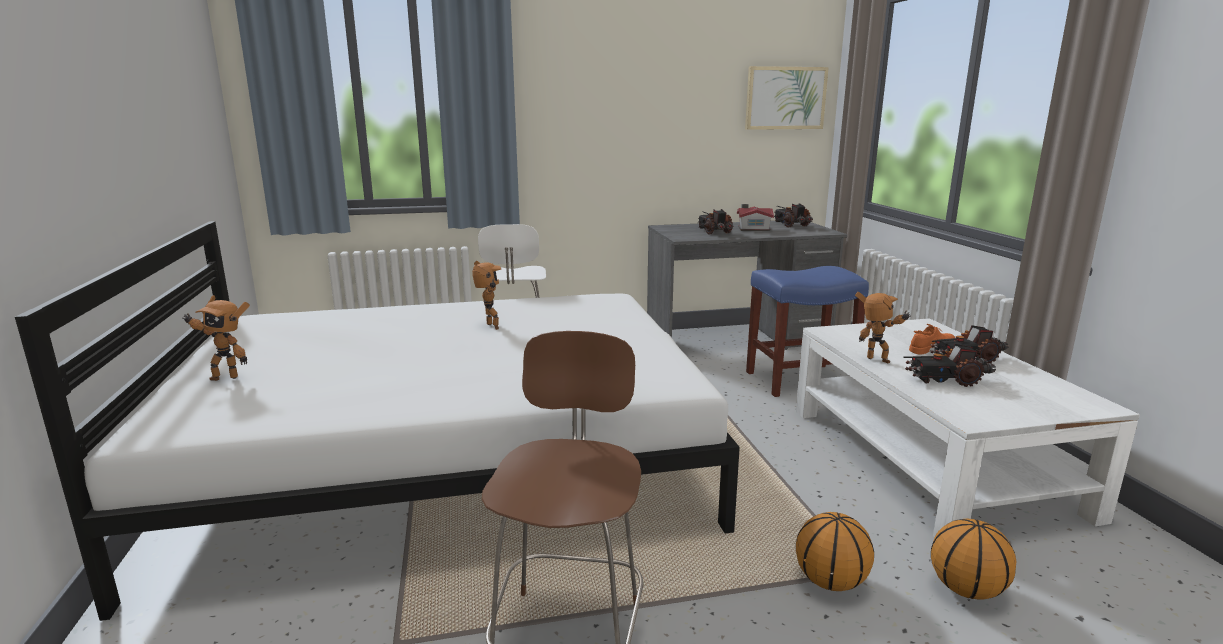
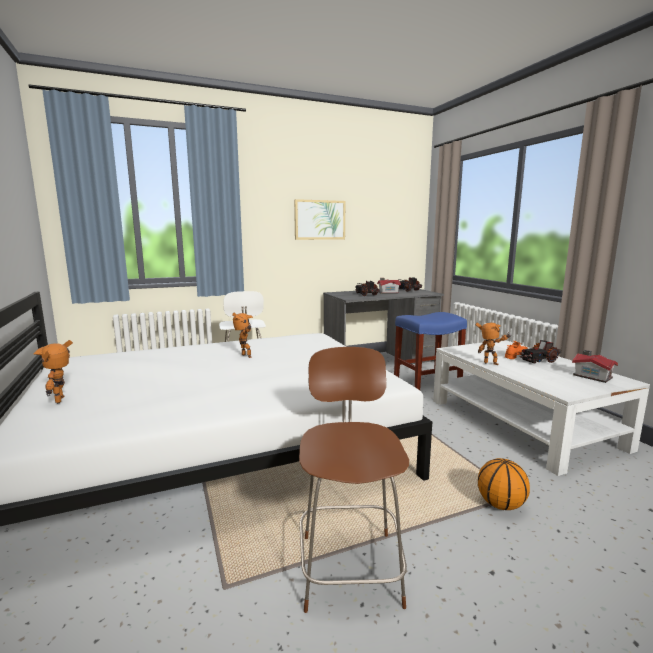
camera: 10 degrees left, 5 degrees down
toy robot [182,295,250,381] -> toy robot turned 90 degrees clockwise [34,340,73,403]
picture [745,66,829,130] -> picture moved to [294,199,345,240]
toy truck [903,343,996,387] -> none
basketball [931,518,1016,600] -> none
none -> toy house [572,350,618,383]

